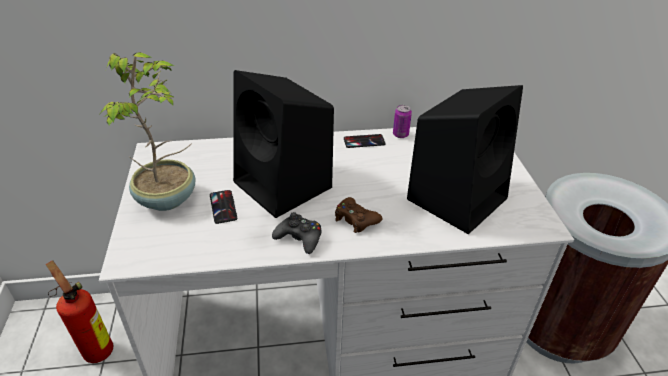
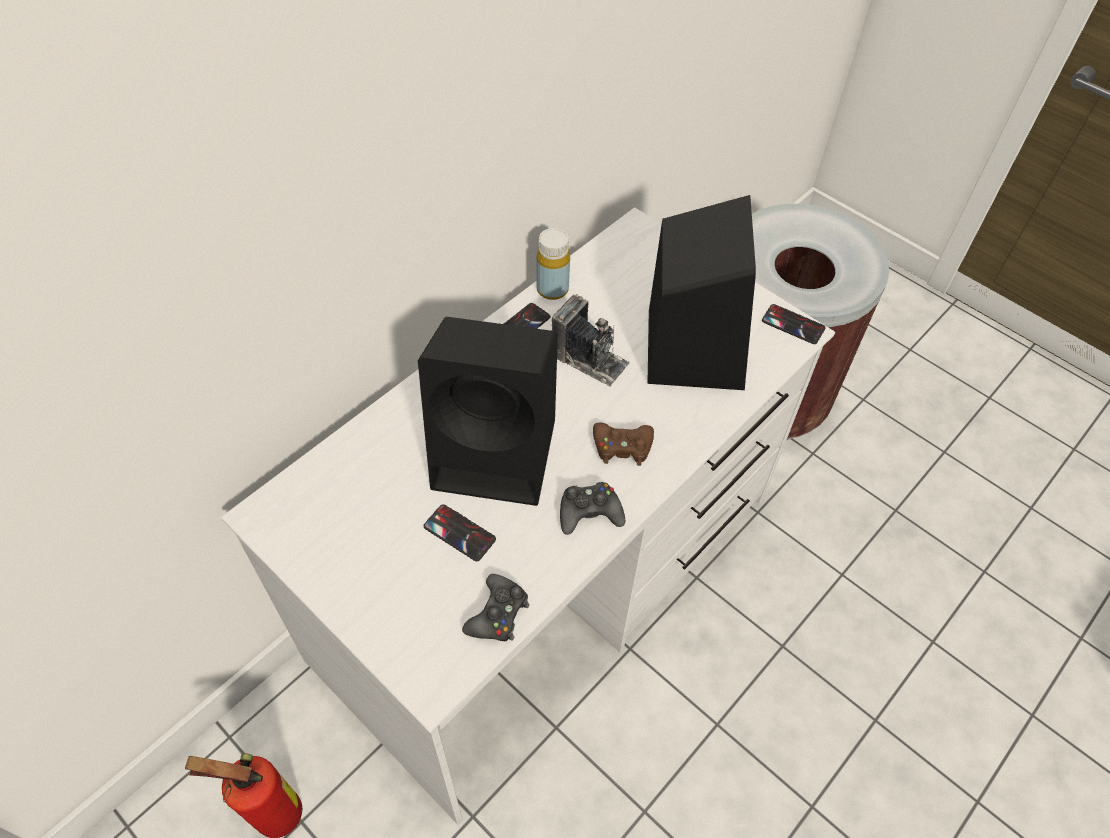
camera: 40 degrees left, 15 degrees up
potted plant [100,52,195,211] -> none
can [393,105,412,138] -> yellow bottle [536,228,570,300]
none -> black game controller [462,574,529,641]
none -> camera [551,294,630,387]
none -> phone [762,304,826,344]

